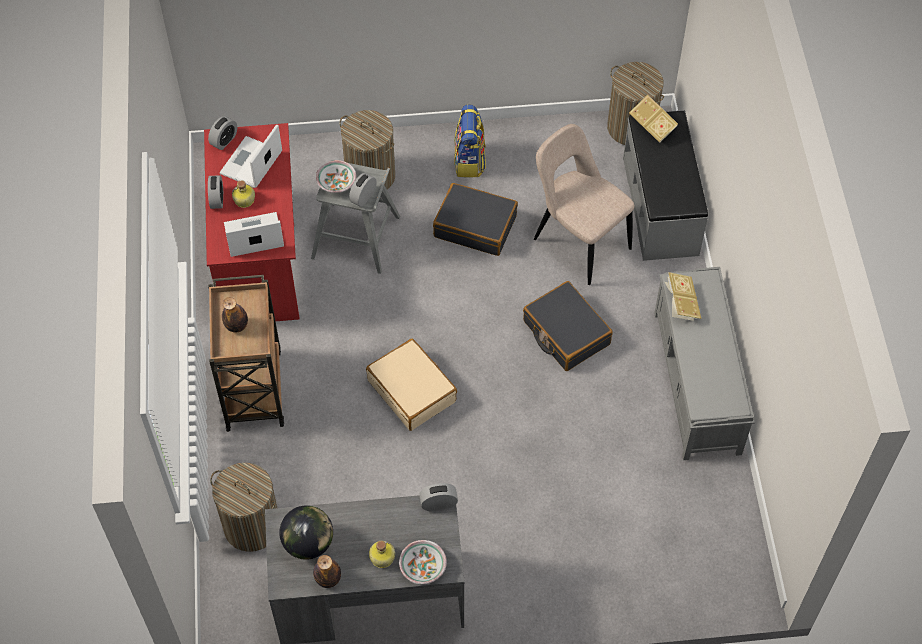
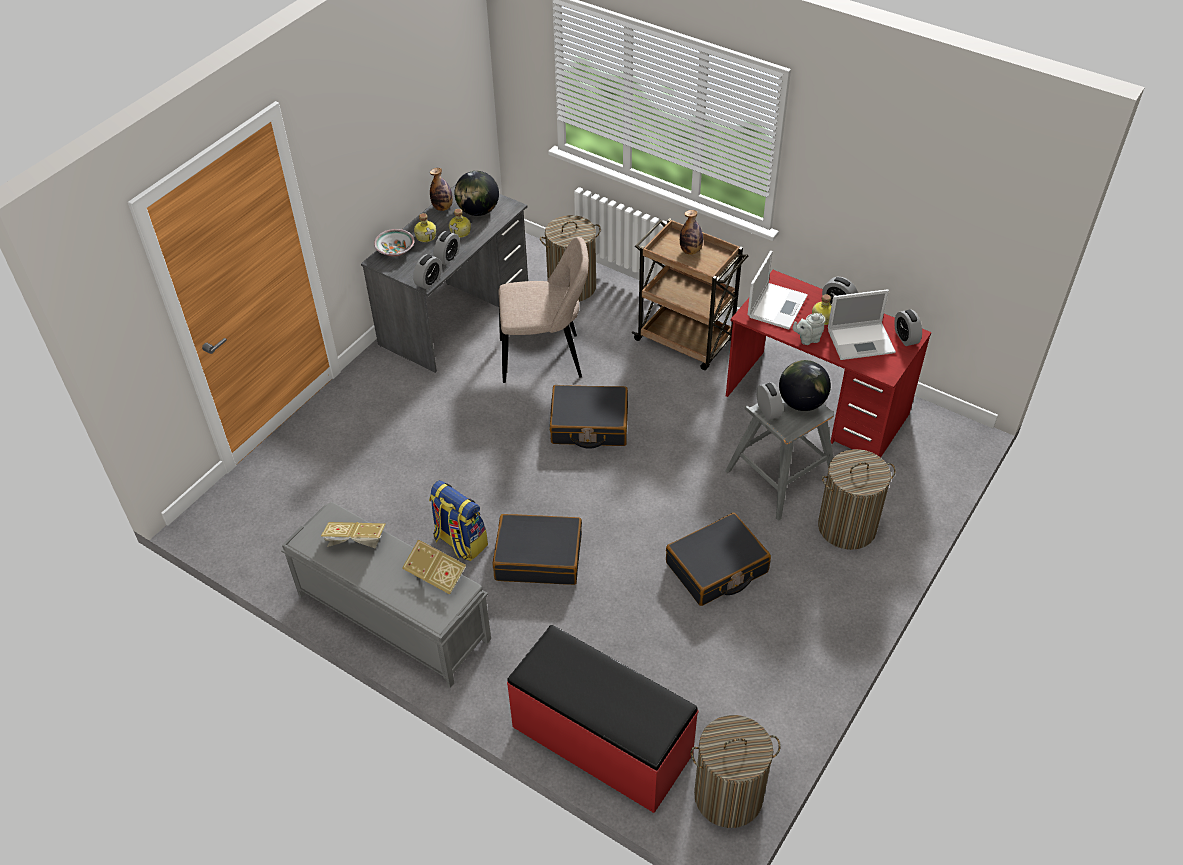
camera: 130 degrees right, 10 degrees down
laptop [220,124,282,188] -> laptop turned 105 degrees clockwise [828,289,896,360]
bowl [316,160,356,193] -> globe [779,360,831,411]
beige suitcase [366,339,457,431] -> black suitcase [550,385,628,449]
backpack [454,105,486,178] -> backpack moved to [429,480,488,561]
beige chair [534,124,634,285] -> beige chair moved to [499,237,589,383]
grey bench [623,110,708,261] -> red bench [507,625,699,813]
book [629,95,678,143] -> book moved to [321,522,386,548]
none -> alarm clock [434,231,460,266]
none -> bottle [449,209,471,238]
none -> grey teapot [793,313,825,345]

